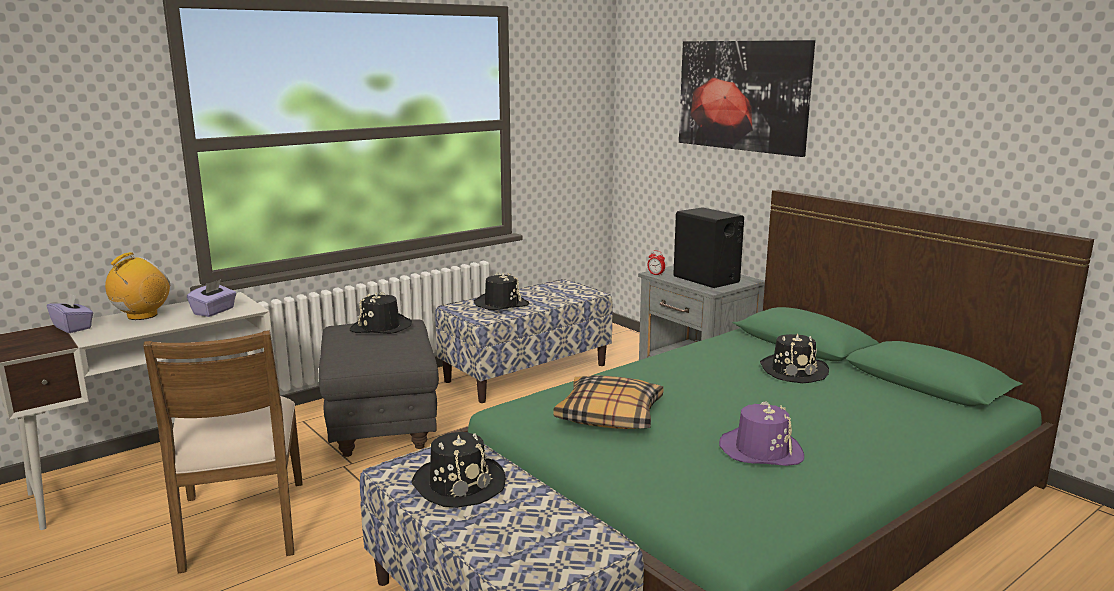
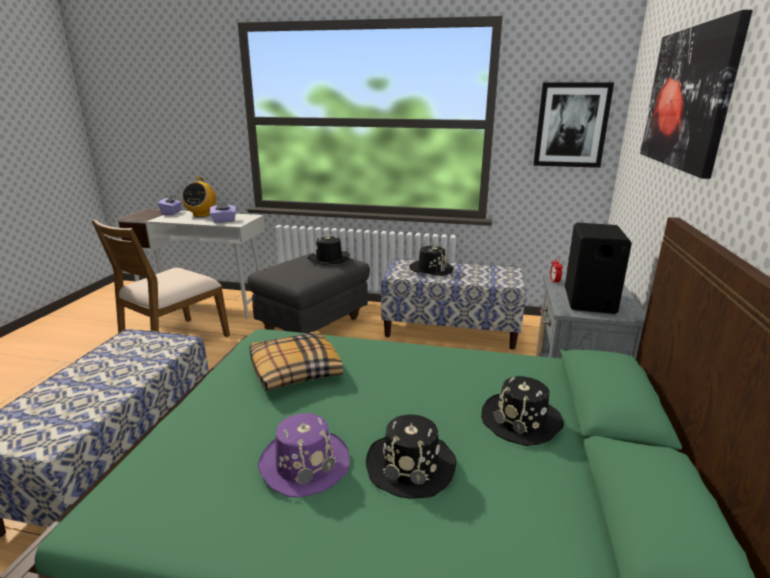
camera: 50 degrees right, 5 degrees up
radio [105,252,170,320] -> radio turned 105 degrees clockwise [182,177,216,217]
black hat [412,432,506,508] -> black hat moved to [366,414,457,499]
none -> picture [533,82,614,168]

